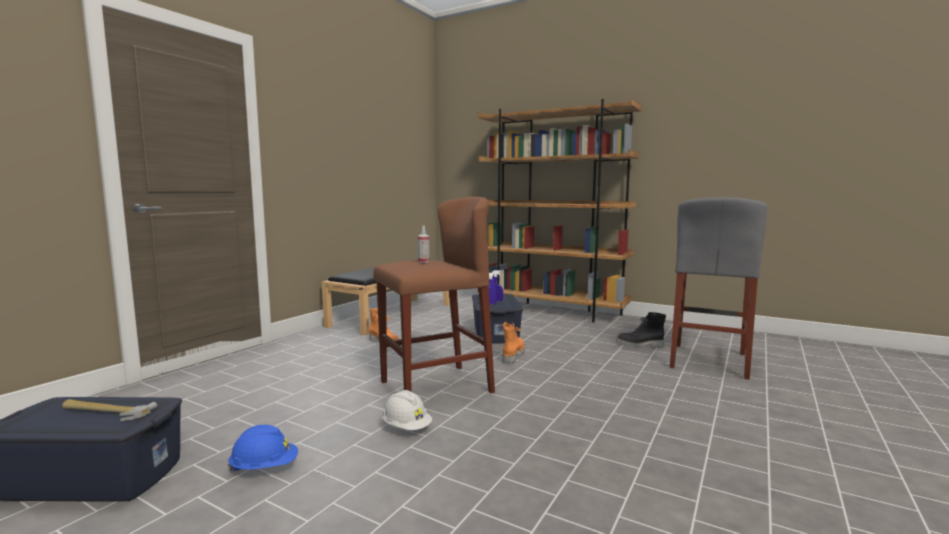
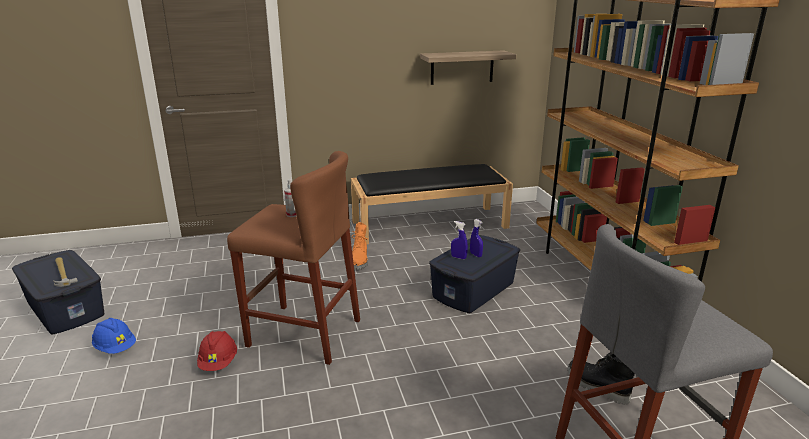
camera: 45 degrees right, 15 degrees up
white hard hat [382,390,432,430] -> red hard hat [197,331,237,371]
orange boot [502,322,525,364] -> none
none -> shelf [420,50,516,85]

